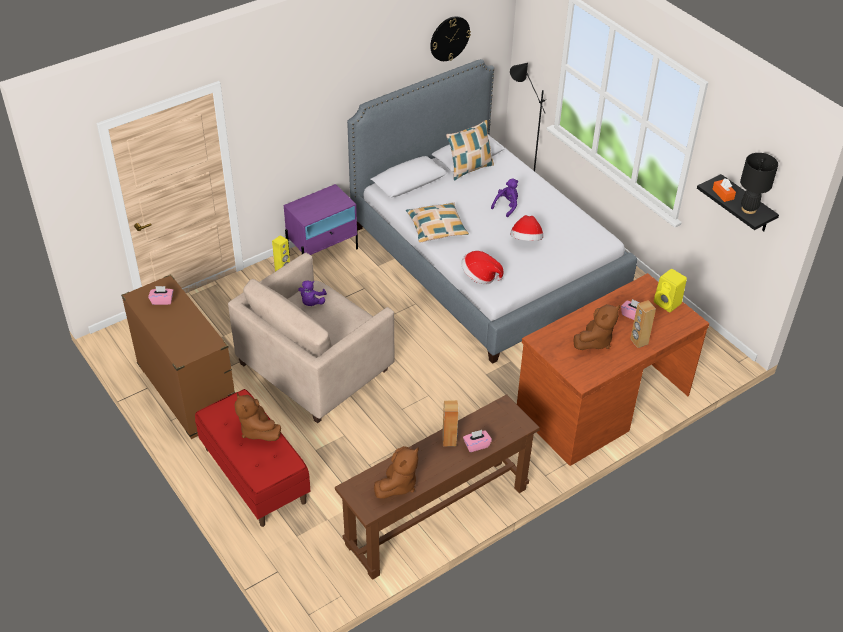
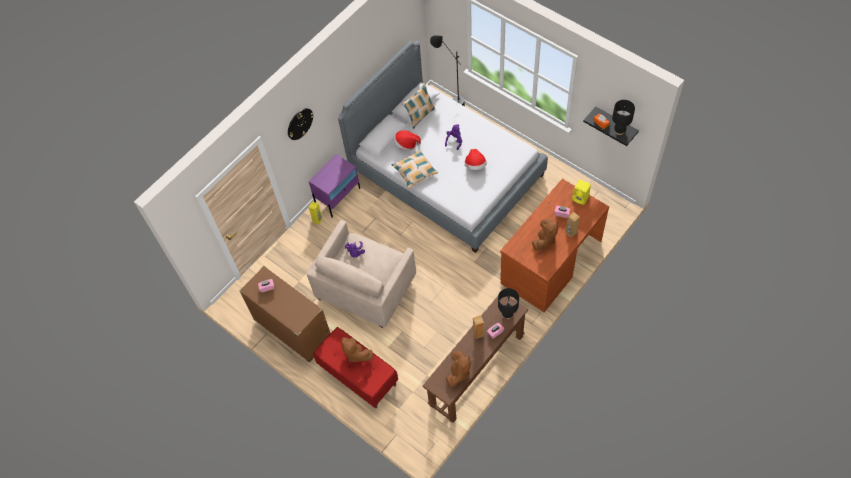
camera: 10 degrees left, 15 degrees up
wall clock [430,16,471,61] -> wall clock moved to [288,108,314,140]
hat [461,251,503,284] -> hat moved to [393,130,421,151]
none -> black table lamp [498,288,519,319]

